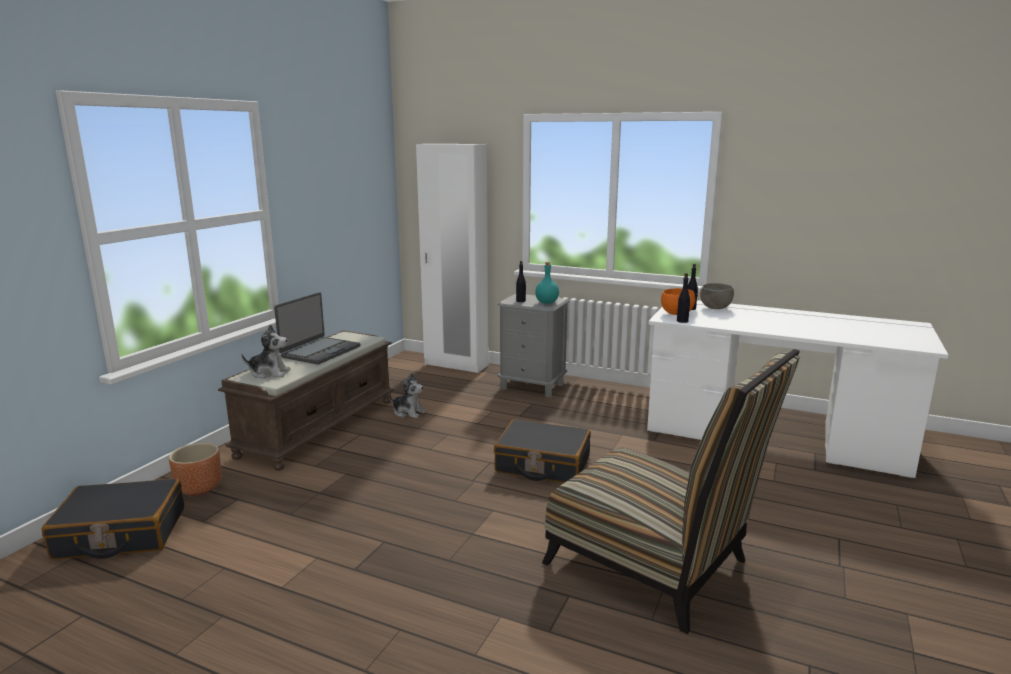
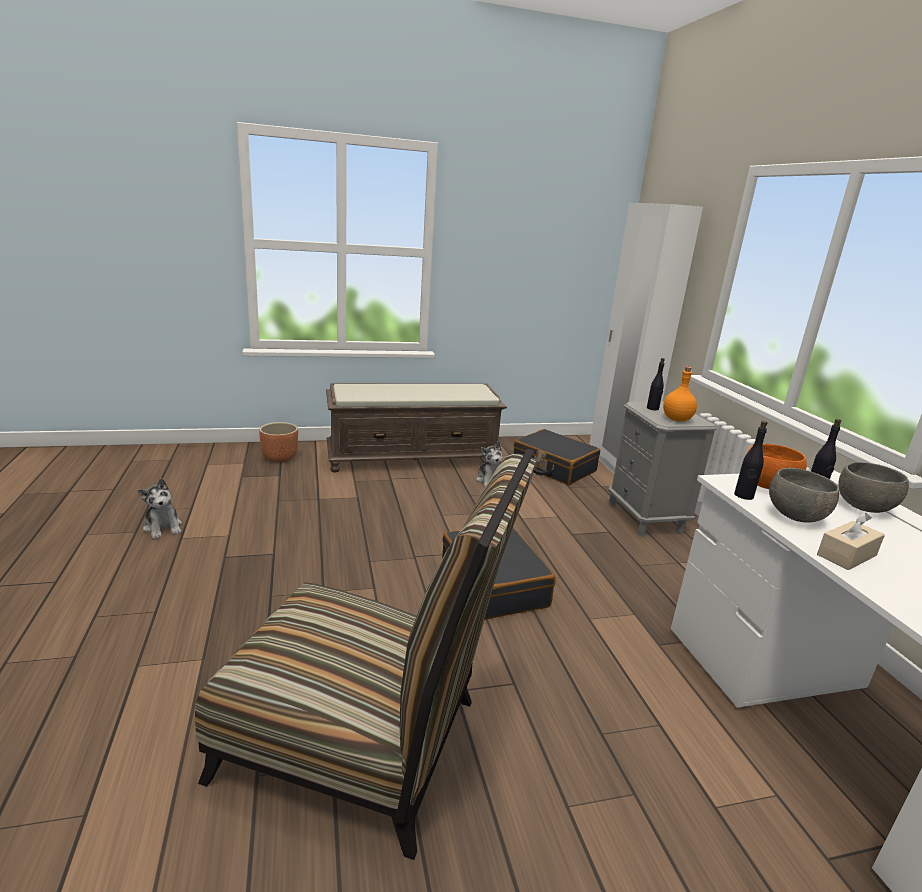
camera: 50 degrees right, 5 degrees up
black suitcase [42,479,184,559] -> black suitcase moved to [513,429,600,485]
plush toy [242,324,291,379] -> plush toy moved to [138,478,182,539]
laptop [274,292,361,365] -> none
turquoise bottle [535,262,559,304] -> orange bottle [663,366,697,422]
chair [542,349,800,634] -> chair turned 75 degrees counterclockwise [195,449,536,860]
none -> grey bowl [769,468,839,523]
none -> beige tissue box [817,513,885,570]

